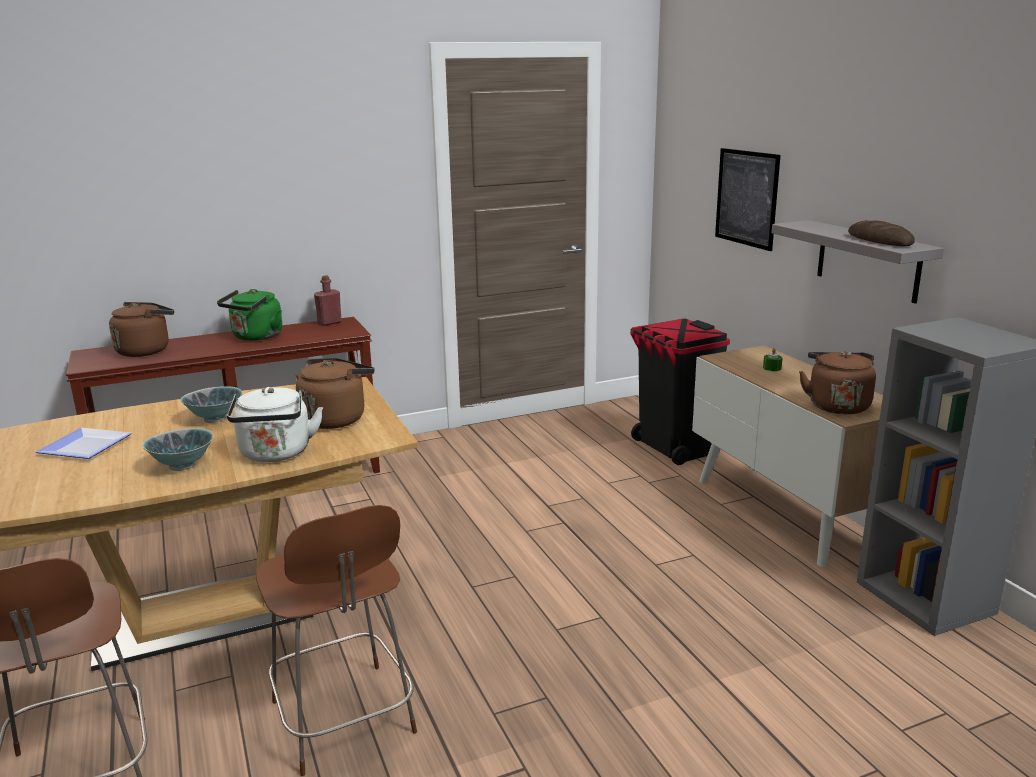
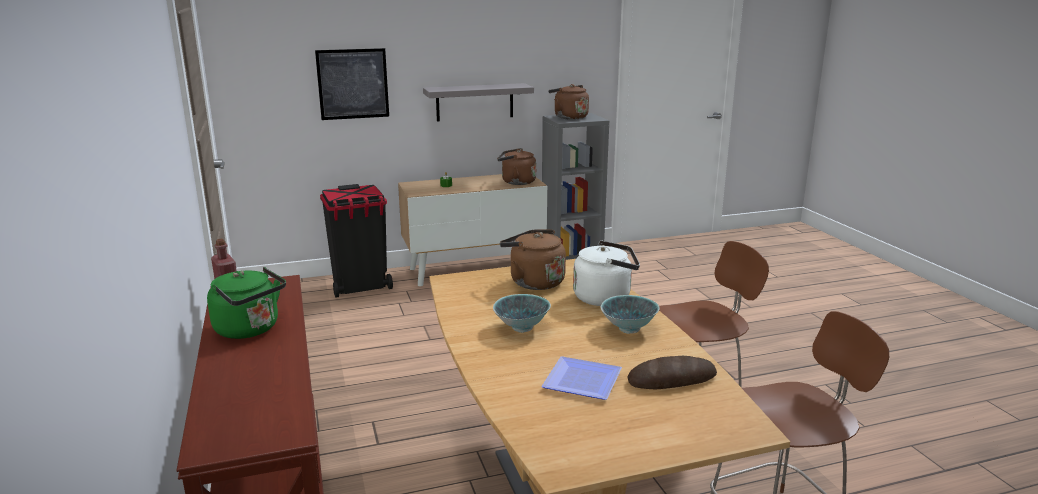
camera: 85 degrees left, 0 degrees up
brown kettle [109,302,174,357] -> brown kettle moved to [548,84,589,120]
bread [848,220,915,246] -> bread moved to [628,356,717,389]

